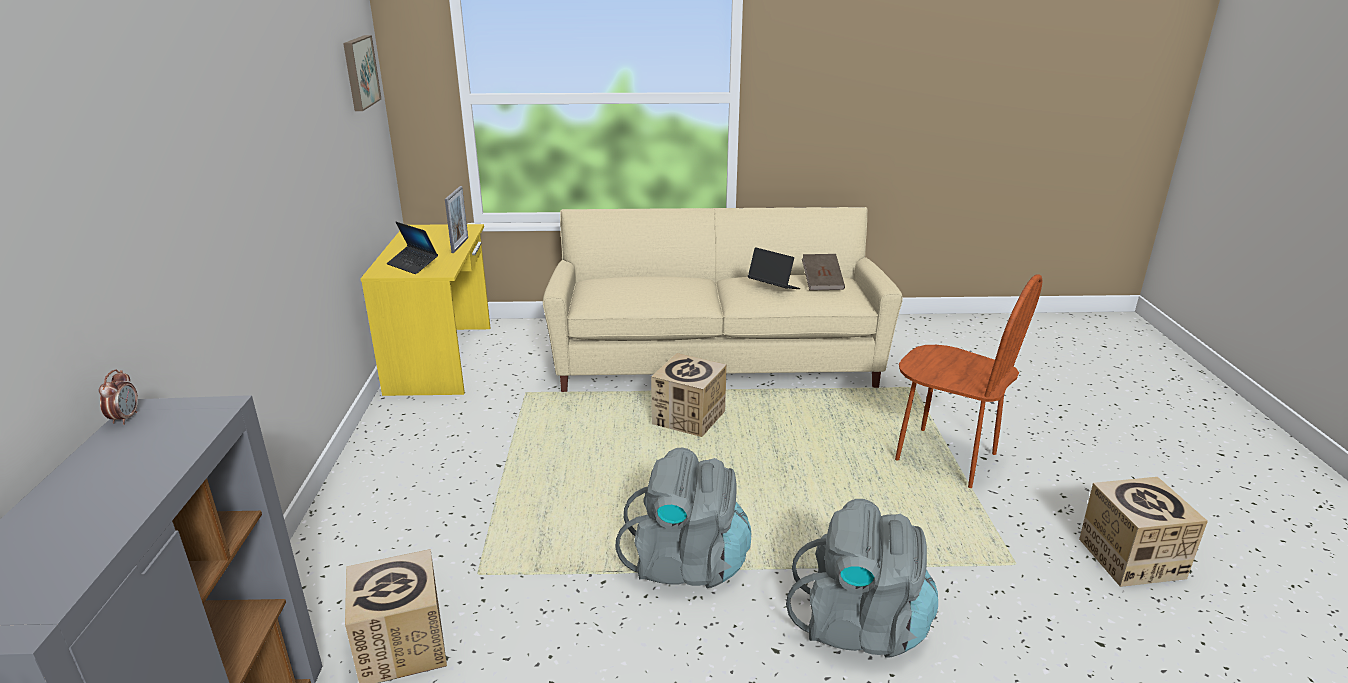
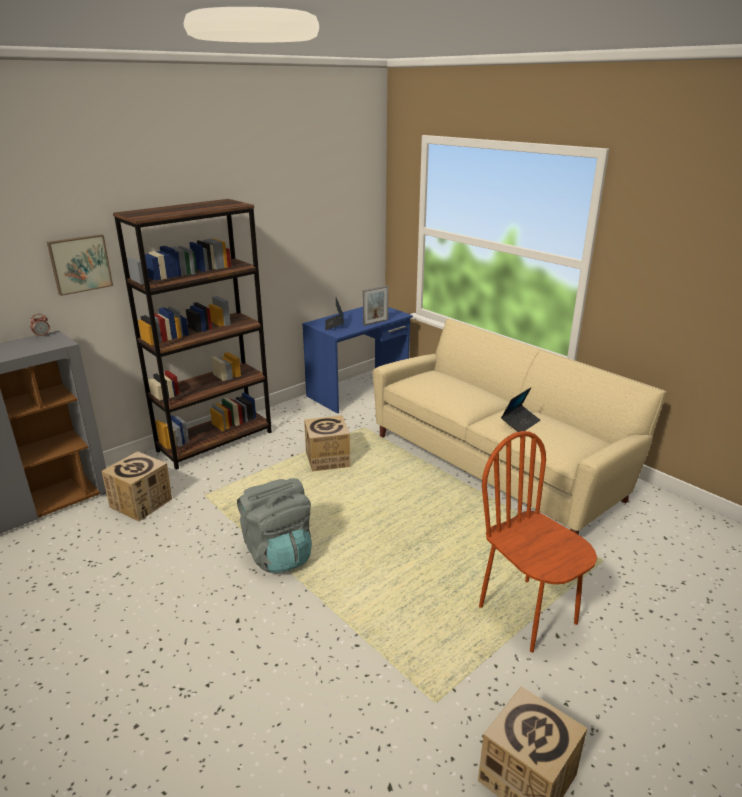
camera: 50 degrees right, 0 degrees up
picture [343,35,381,111] -> picture moved to [47,234,113,296]
yellow desk [361,224,490,396] -> blue desk [302,307,413,413]
cardboard box [651,353,727,437] -> cardboard box moved to [304,415,351,471]
laptop [748,247,800,289] -> laptop turned 45 degrees clockwise [501,387,540,432]
grey backpack [786,499,938,658] -> none
brown book [802,254,845,291] -> none
brown chair [895,274,1043,488] -> brown chair turned 150 degrees clockwise [479,431,597,653]
none -> brown bookcase [113,199,272,470]

